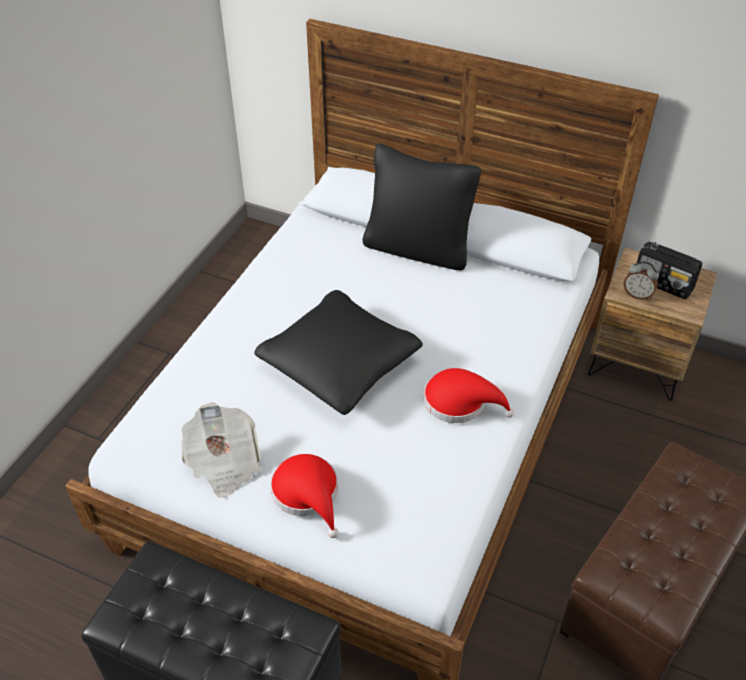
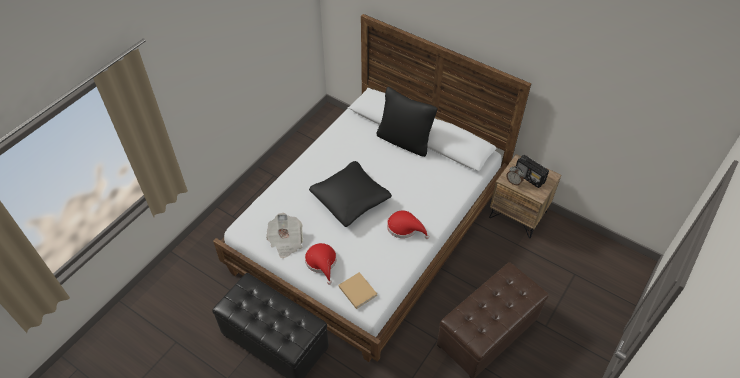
camera: 10 degrees right, 5 degrees up
none -> beige book [338,272,377,309]

